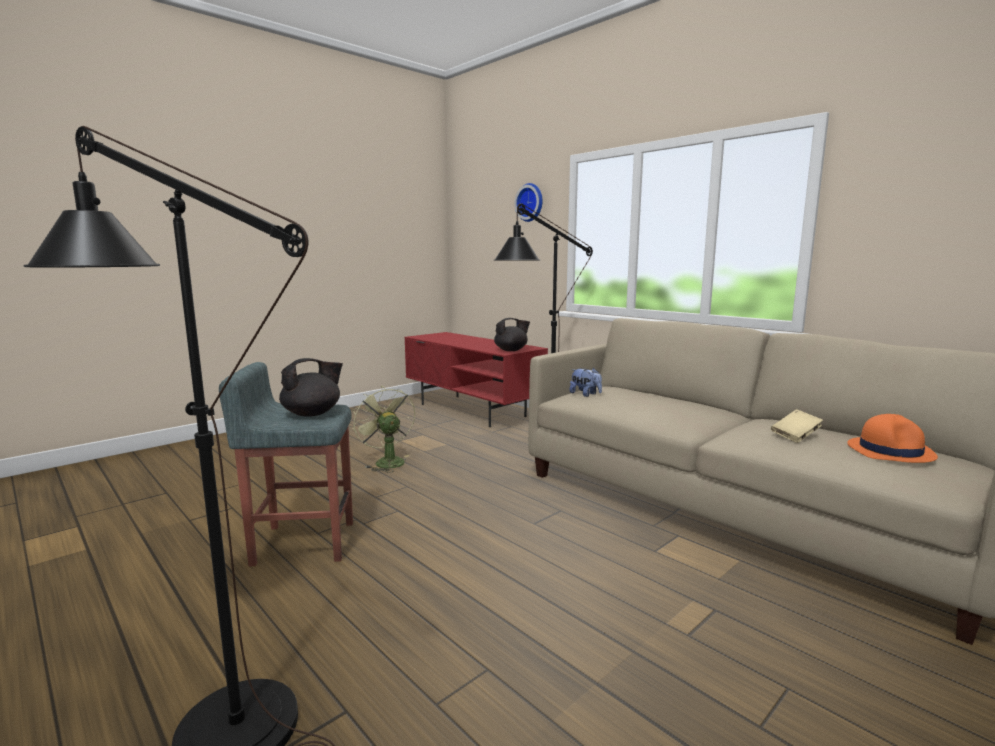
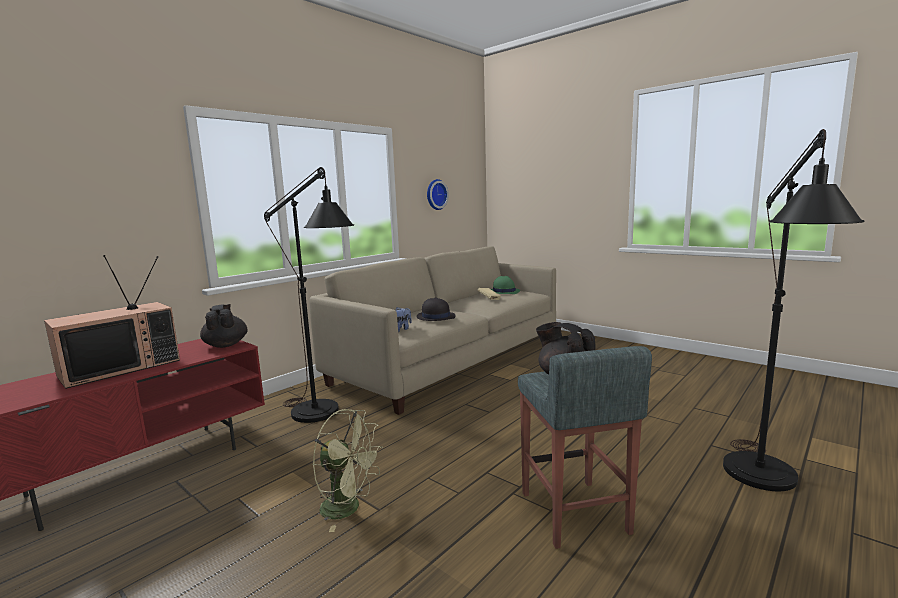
camera: 95 degrees left, 0 degrees up
green fan [352,386,415,473] -> green fan turned 120 degrees counterclockwise [313,409,383,532]
wall clock [514,183,542,222] -> wall clock moved to [427,179,449,210]
orange hat [847,414,938,463] -> green hat [491,276,520,294]
none -> television [44,255,180,389]
none -> black hat [416,297,456,321]

